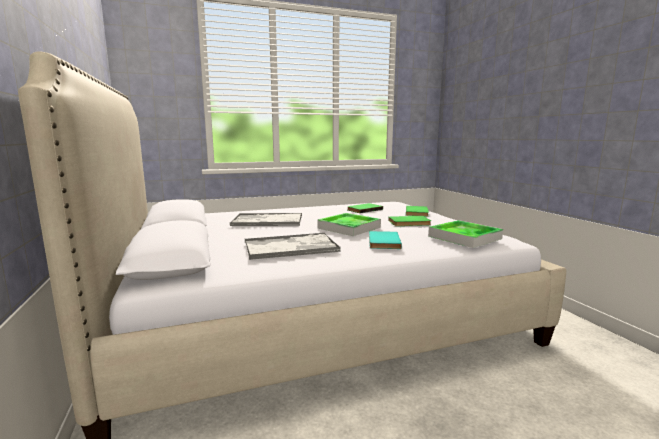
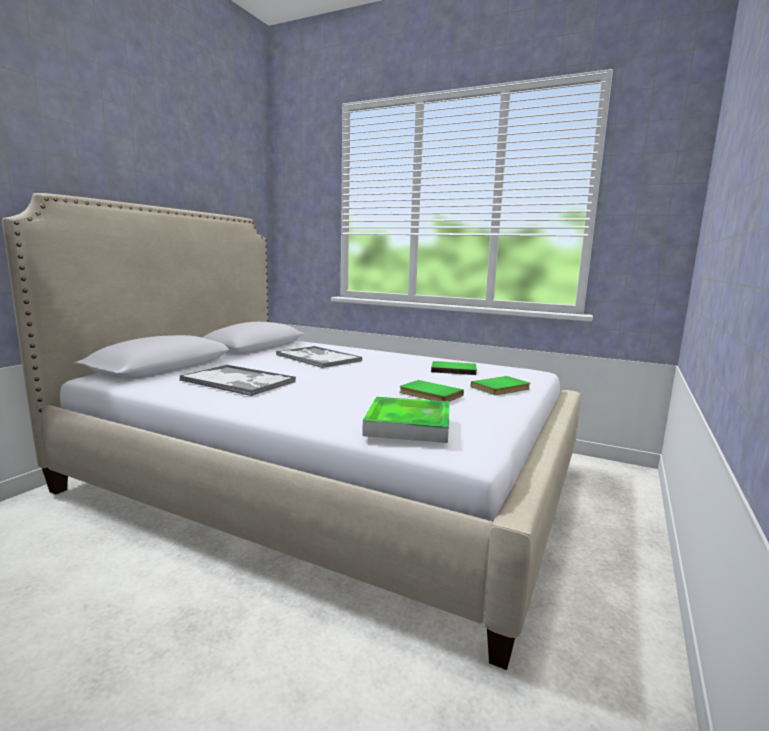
camera: 45 degrees right, 0 degrees up
tray [317,213,381,236] -> none
turquoise book [369,231,402,249] -> none

